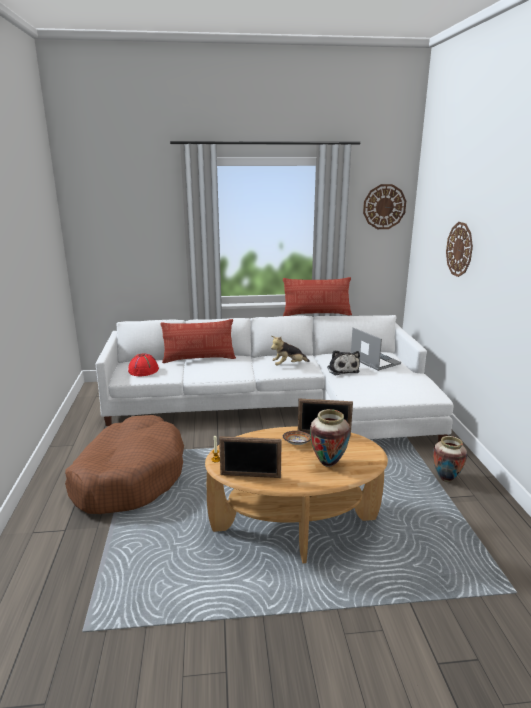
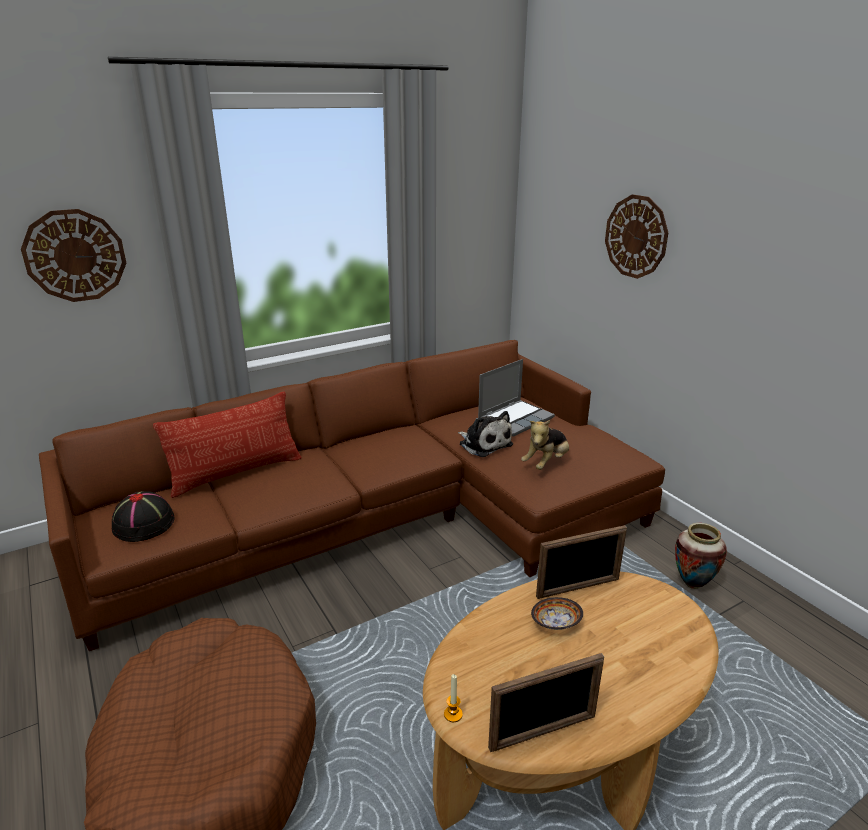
camera: 25 degrees left, 5 degrees up
white sofa [96,315,454,442] -> brown sofa [39,340,665,651]
red hat [128,353,159,376] -> black hat [112,491,174,542]
plush toy [271,336,310,366] -> plush toy moved to [521,420,569,470]
pillow [283,277,352,316] -> none
vase [310,409,350,467] -> none
laptop [351,328,401,371] -> laptop turned 105 degrees clockwise [478,359,555,437]
wall clock [363,184,406,229] -> wall clock moved to [21,209,126,302]

